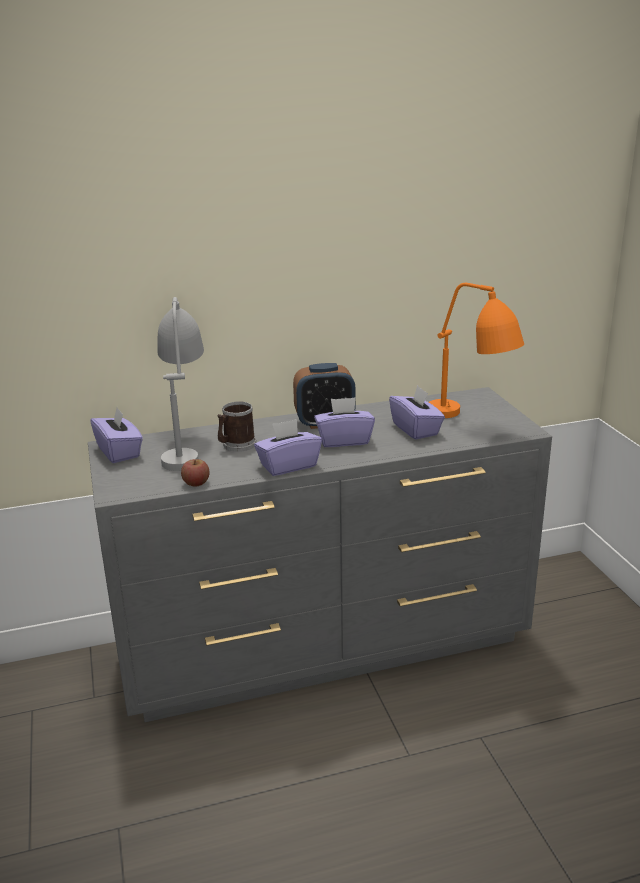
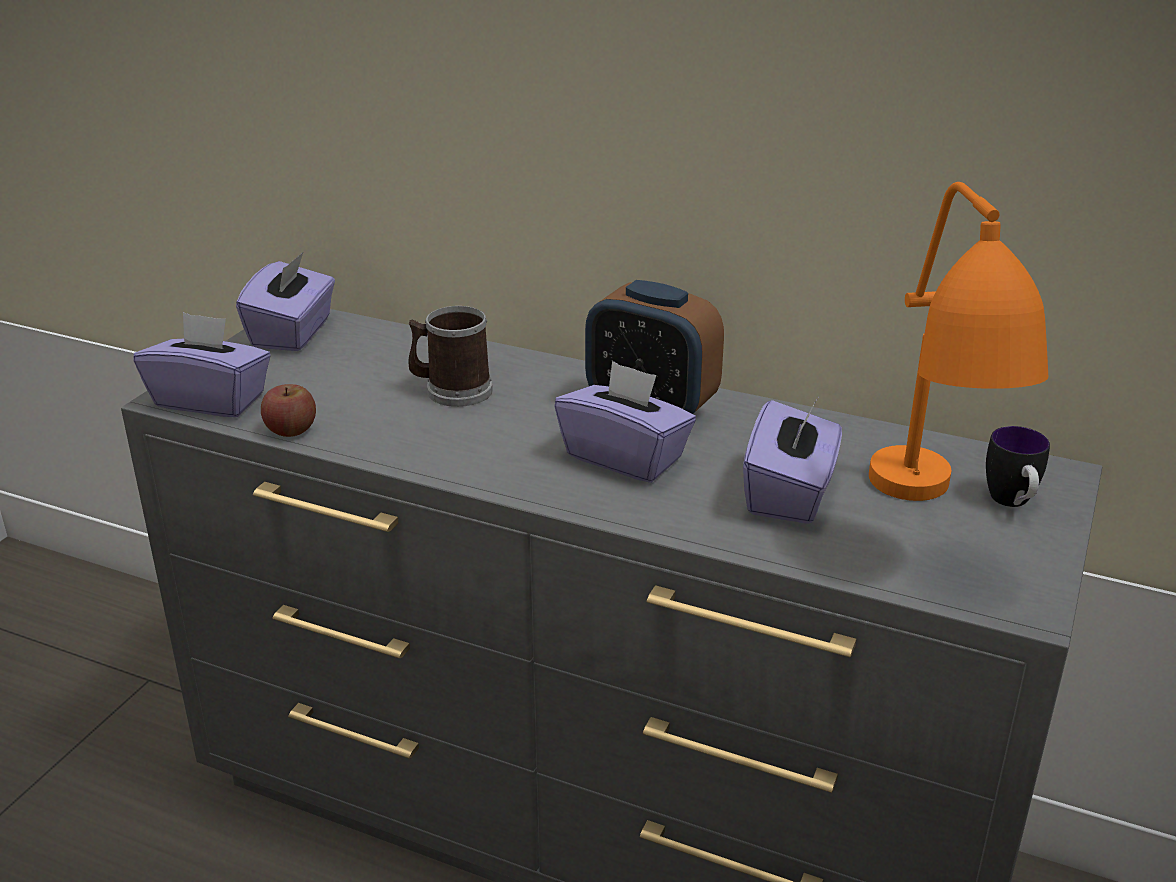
camera: 40 degrees right, 5 degrees up
grey table lamp [158,297,204,471] -> none
purple tissue box [254,419,322,476] -> purple tissue box moved to [133,312,271,417]
none -> mug [986,426,1050,507]

